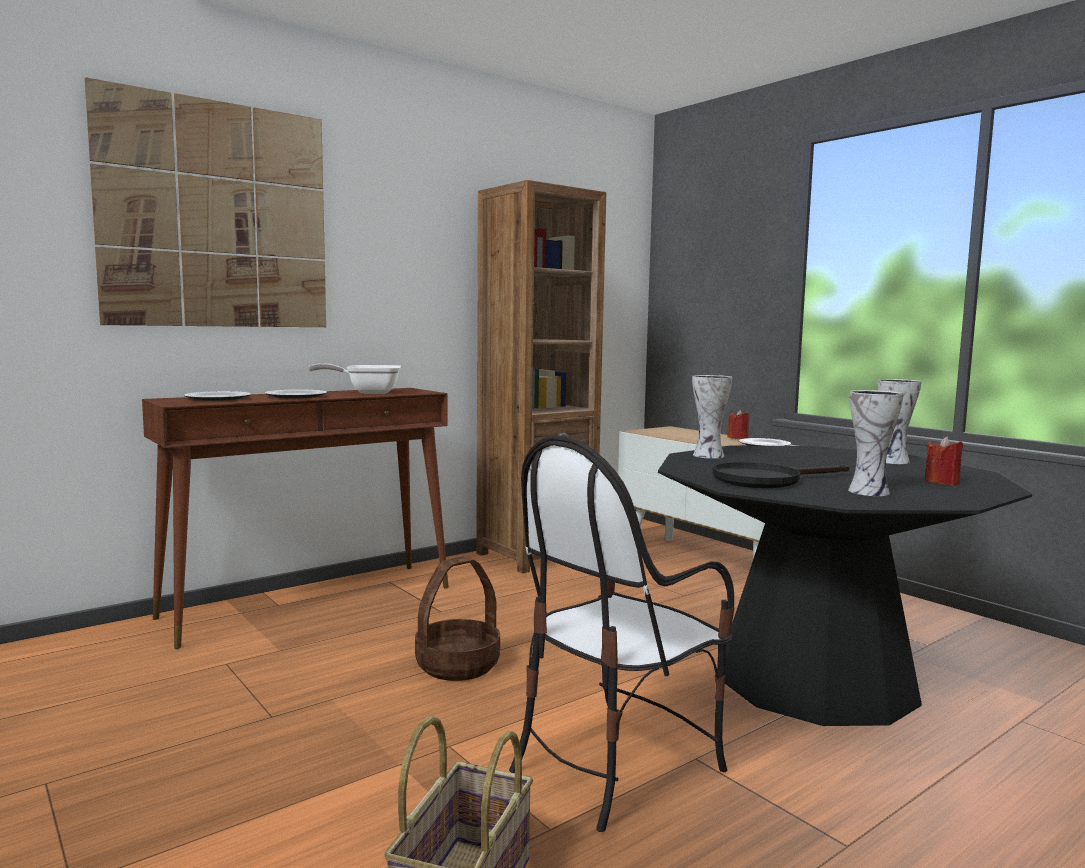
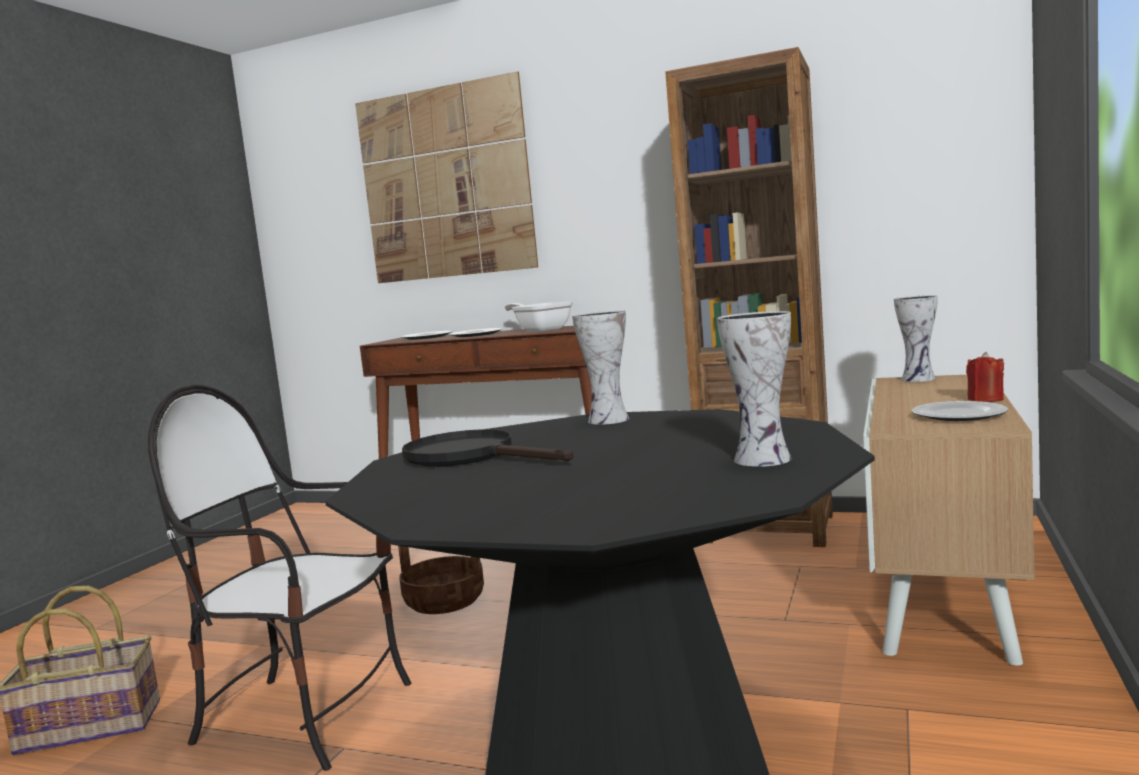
camera: 60 degrees right, 0 degrees up
vase [848,390,904,496] -> vase moved to [894,295,938,382]
red candle [925,436,963,485] -> none

